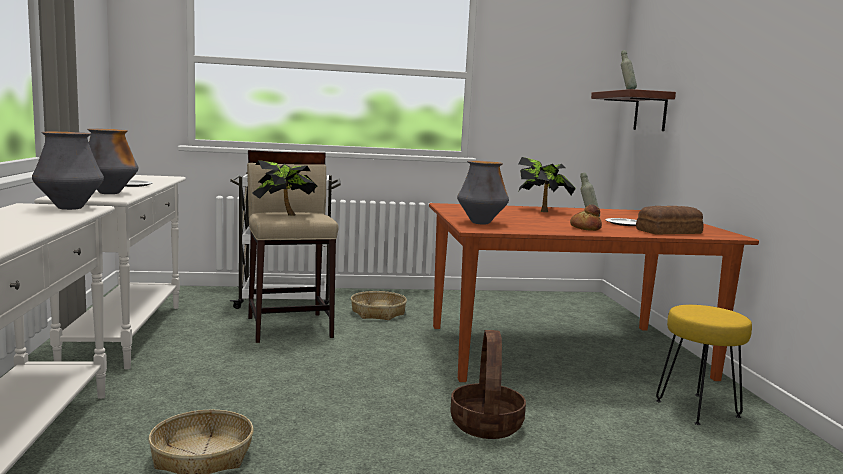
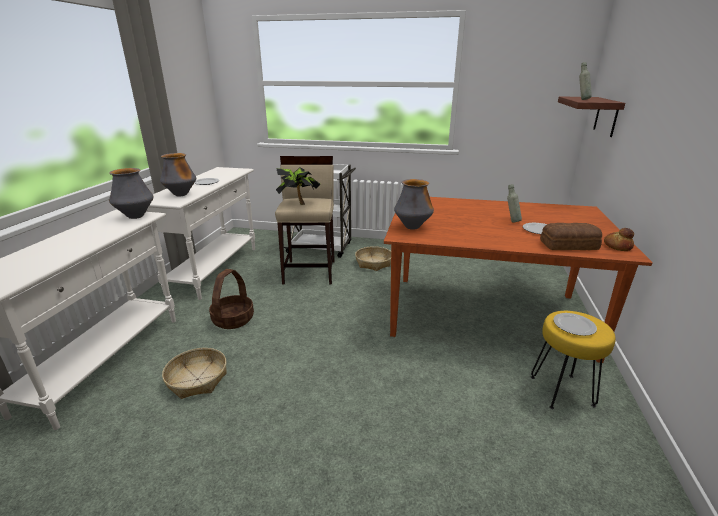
camera: 20 degrees right, 15 degrees up
basket [450,330,526,439] -> basket moved to [209,269,254,329]
potted plant [519,157,576,212] -> none
bread [570,204,602,231] -> bread moved to [604,228,634,251]
none -> plate [554,313,597,336]

